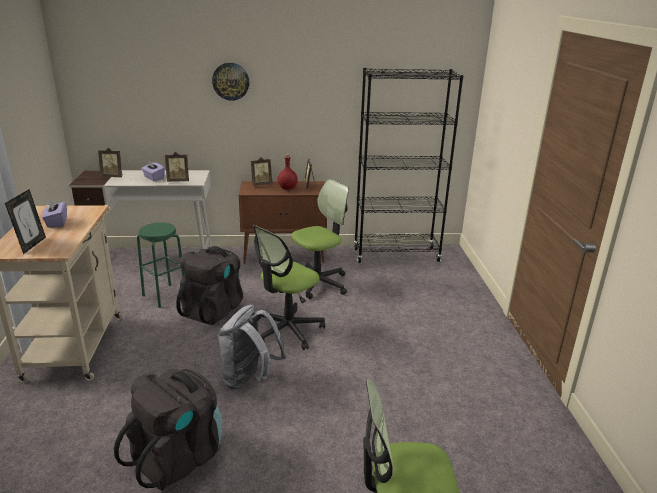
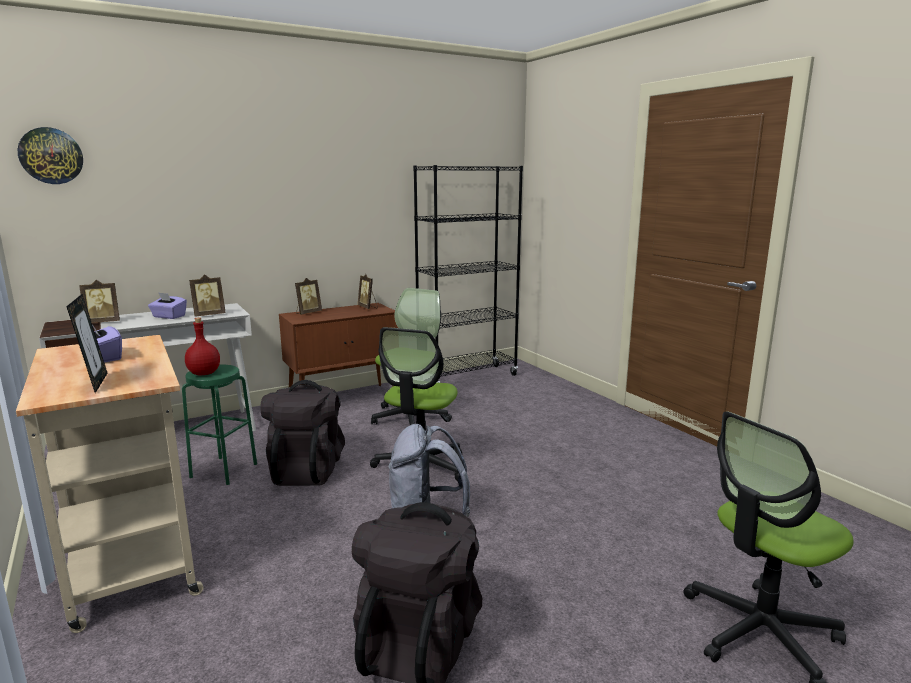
camera: 25 degrees left, 10 degrees down
wall clock [212,63,249,101] -> wall clock moved to [18,127,83,184]
red bottle [278,154,298,190] -> red bottle moved to [185,317,220,375]

